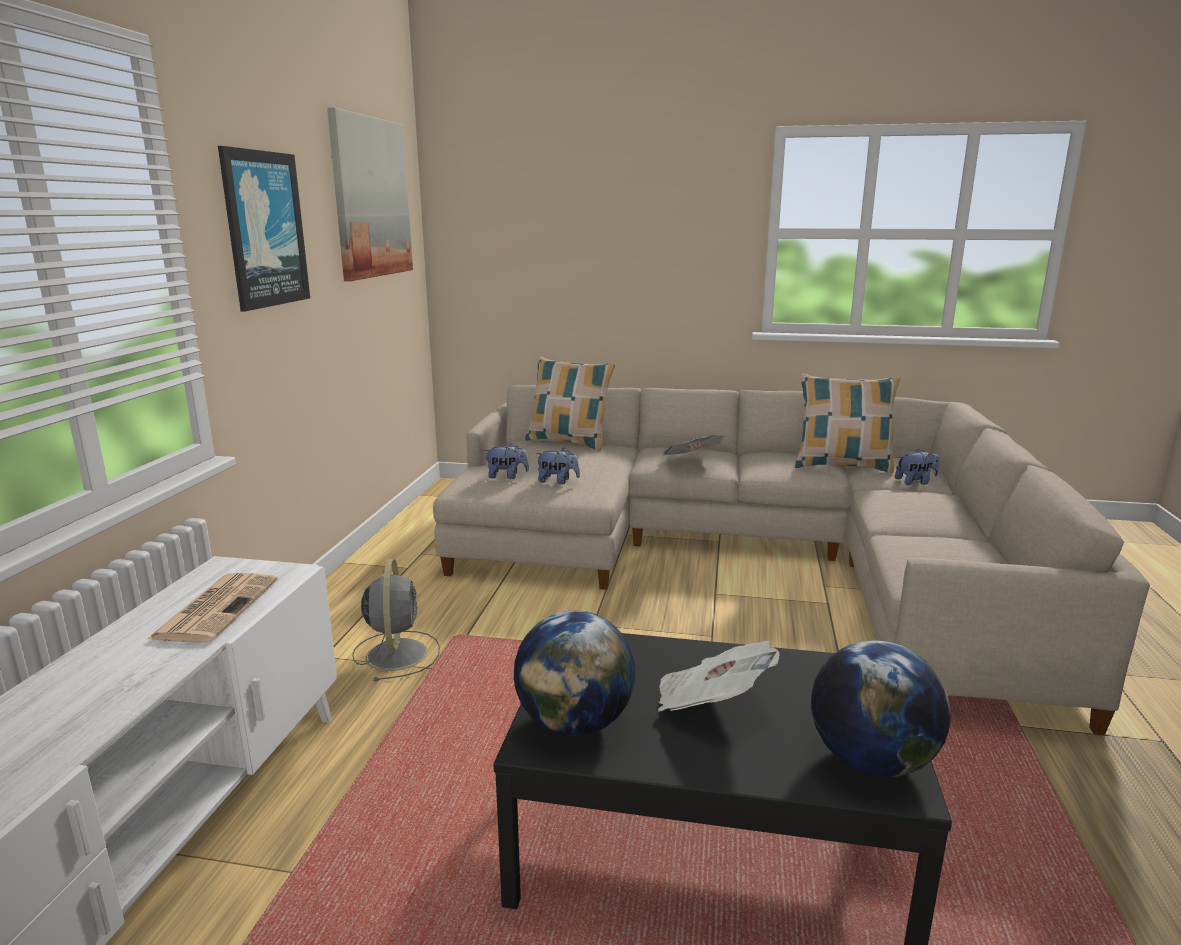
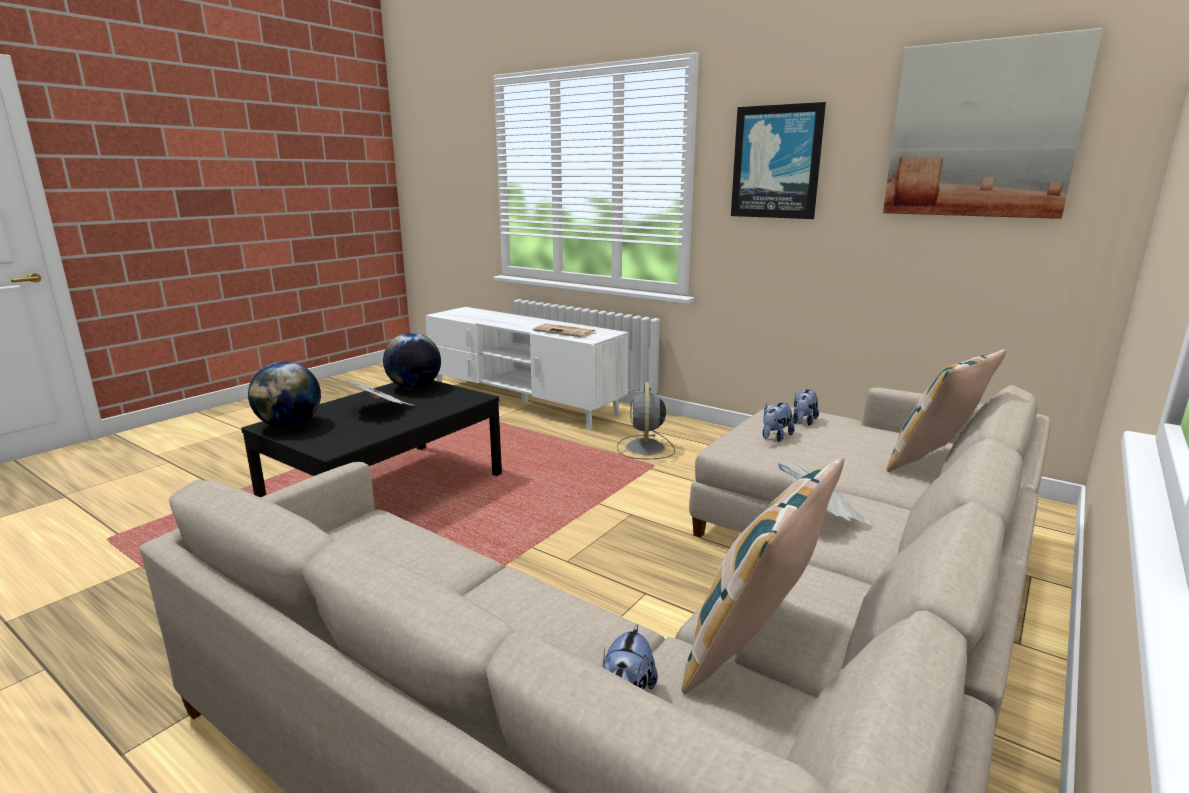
camera: 115 degrees right, 0 degrees up
grey fan [352,559,440,681] -> grey fan turned 75 degrees clockwise [617,382,675,459]

